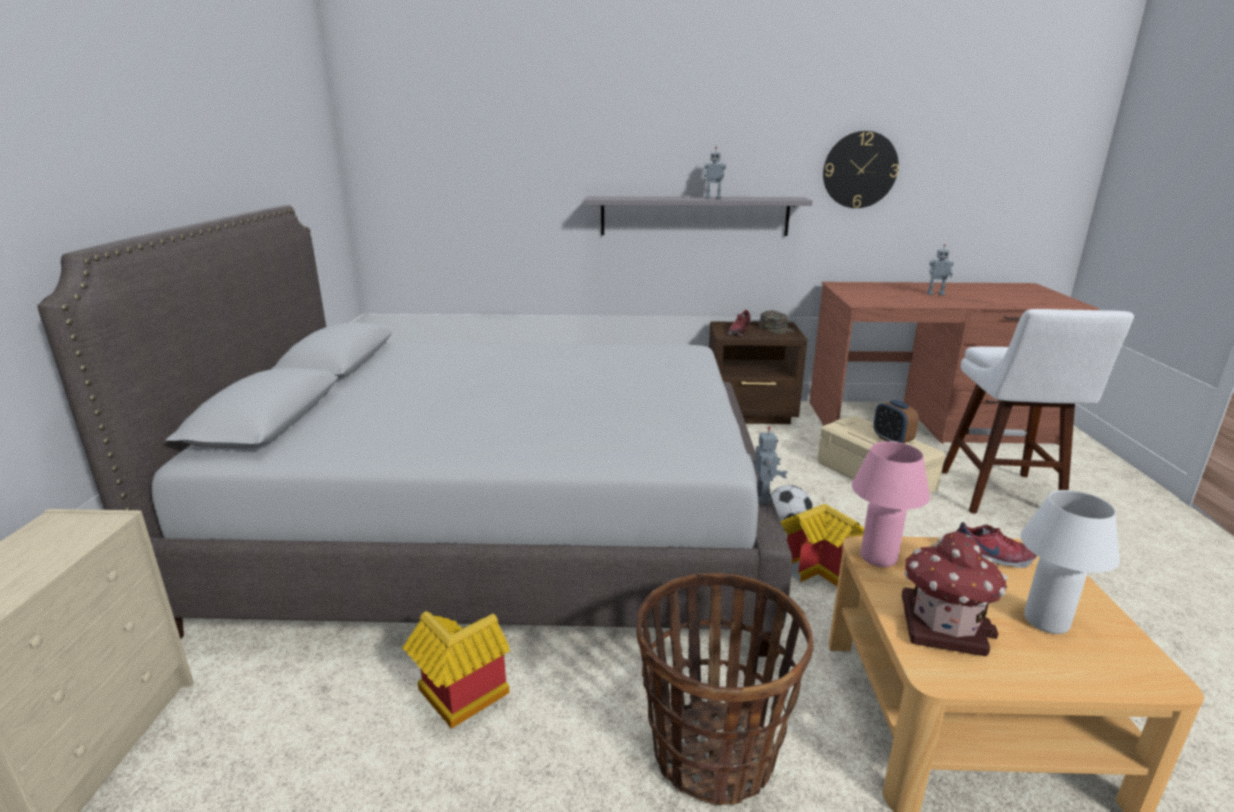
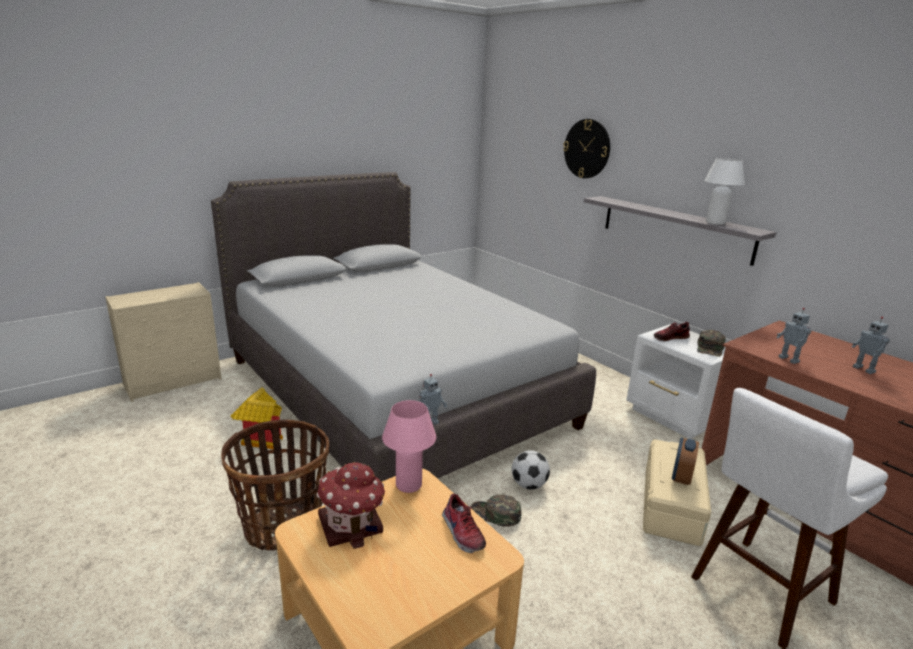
camera: 50 degrees right, 0 degrees up
toy robot [704,147,726,199] -> toy robot moved to [776,308,811,364]
brown nightstand [709,322,807,424] -> white nightstand [626,324,726,439]
toy house [781,504,864,586] -> green cap [471,494,521,527]
wall clock [823,131,899,208] -> wall clock moved to [563,119,610,178]
white table lamp [1020,490,1120,634] -> white table lamp moved to [704,158,745,225]

